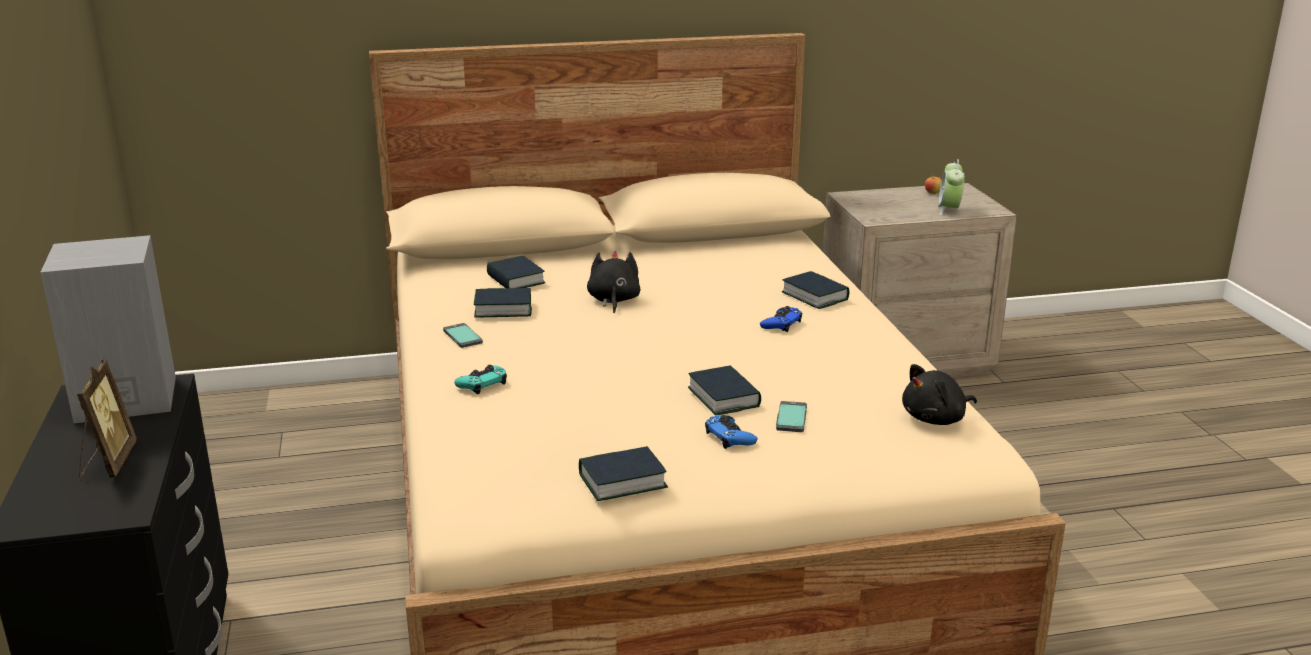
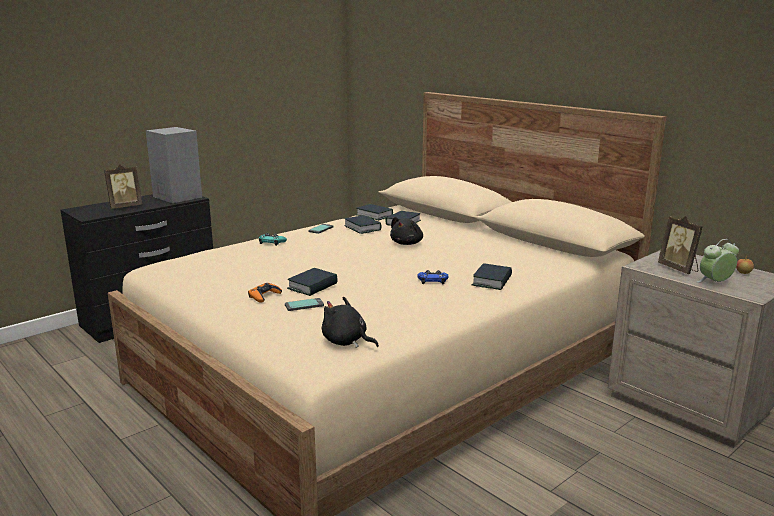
camera: 60 degrees right, 5 degrees down
book [579,446,668,501] -> book moved to [356,204,393,220]
black plush toy [587,251,641,313] -> black plush toy turned 150 degrees clockwise [390,217,423,245]
blue game controller [705,415,758,449] -> orange game controller [248,283,282,303]
none -> picture frame [658,216,703,274]

